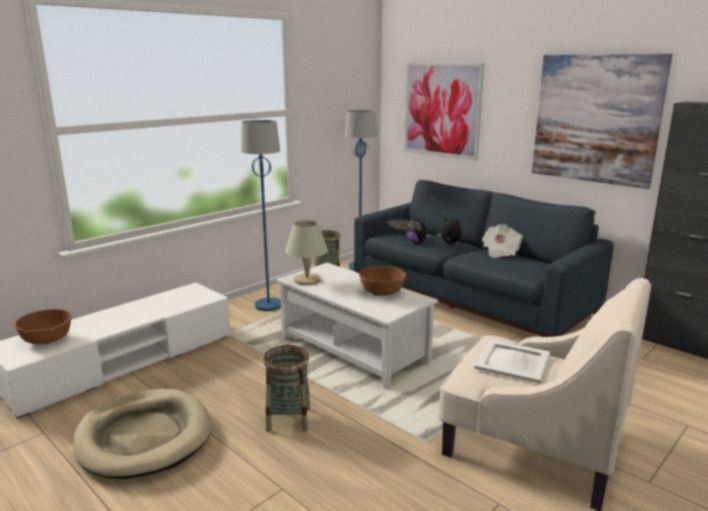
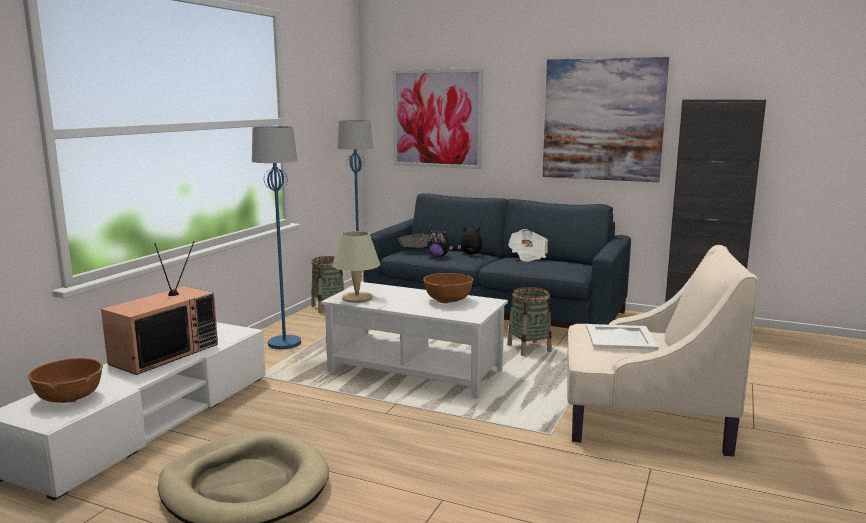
camera: 20 degrees left, 5 degrees down
basket [263,345,310,432] -> basket moved to [507,287,552,356]
none -> television [101,241,218,375]

